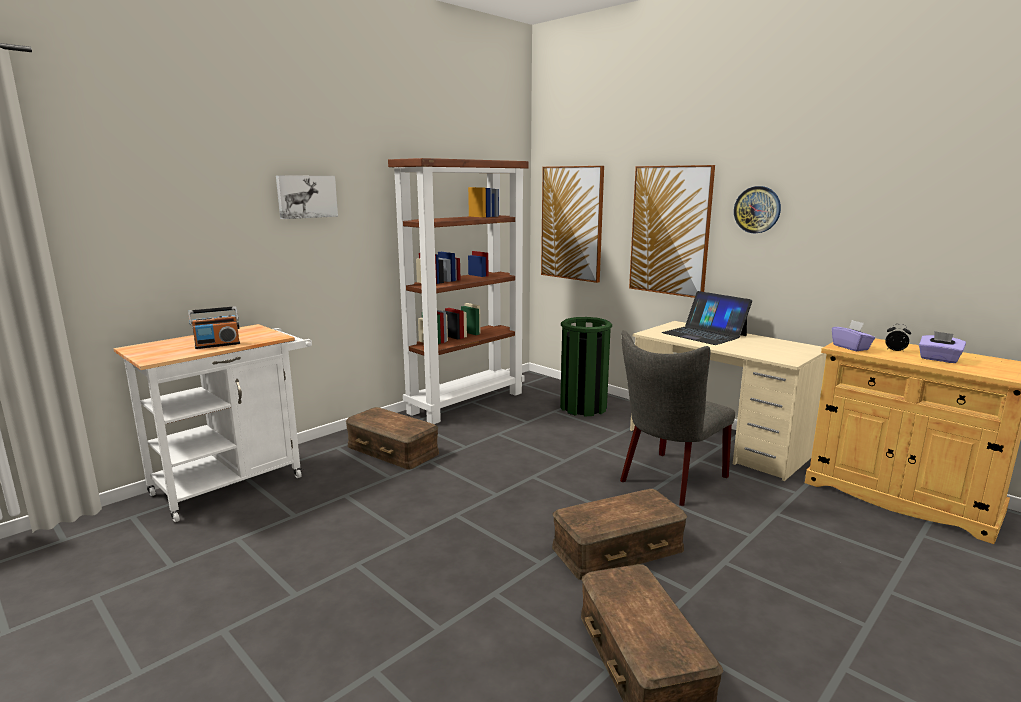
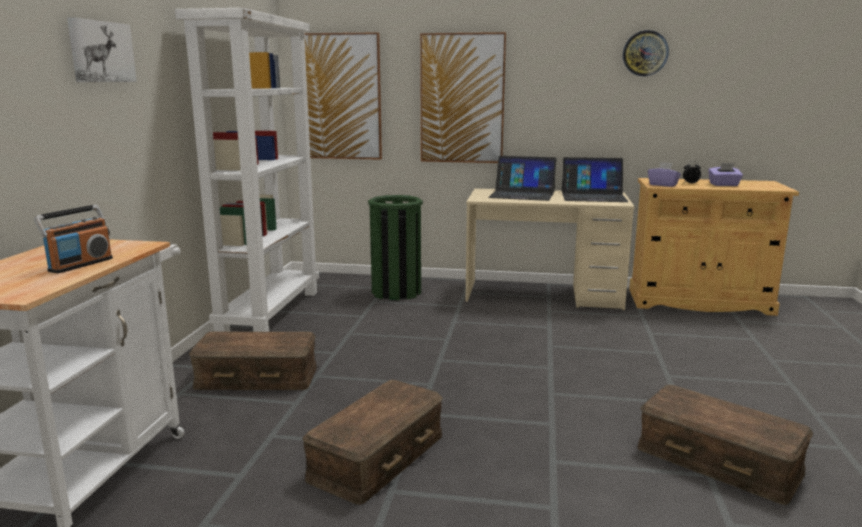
camera: 35 degrees left, 0 degrees up
brown bookcase [388,158,529,424] -> white bookcase [175,8,319,332]
brown storage box [552,489,687,580] -> brown storage box moved to [302,380,443,505]
grey chair [620,330,735,506] -> none
wall clock [734,186,781,233] -> wall clock moved to [623,30,669,76]
none -> laptop [562,157,629,202]

